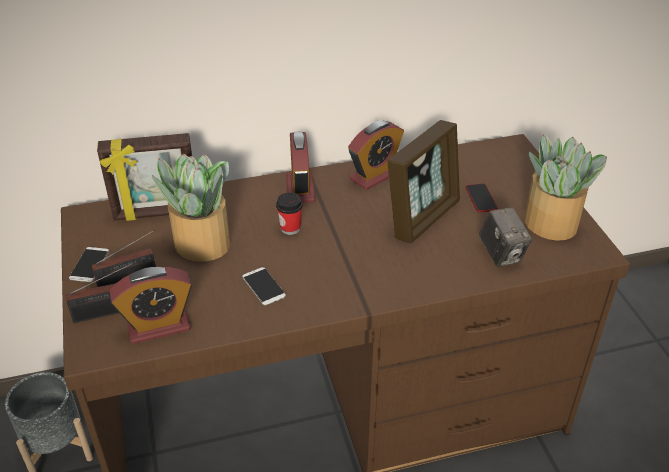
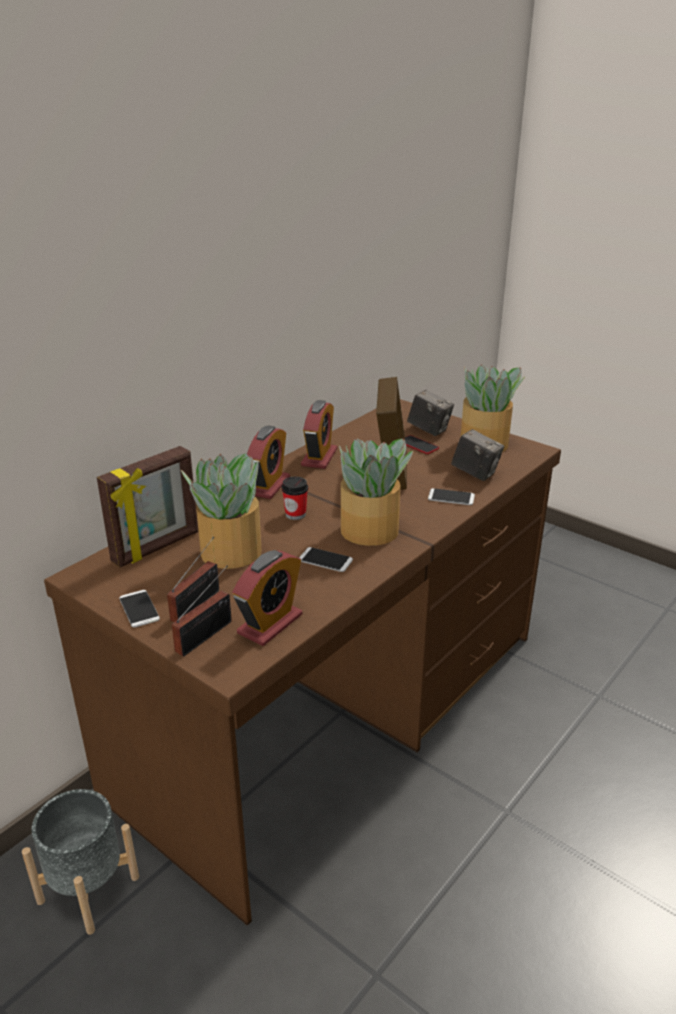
camera: 35 degrees left, 10 degrees down
alarm clock [286,131,315,203] -> alarm clock turned 60 degrees clockwise [247,425,290,499]
none -> potted plant [339,438,414,546]
none -> camera [407,390,454,436]
none -> phone [428,488,475,505]

